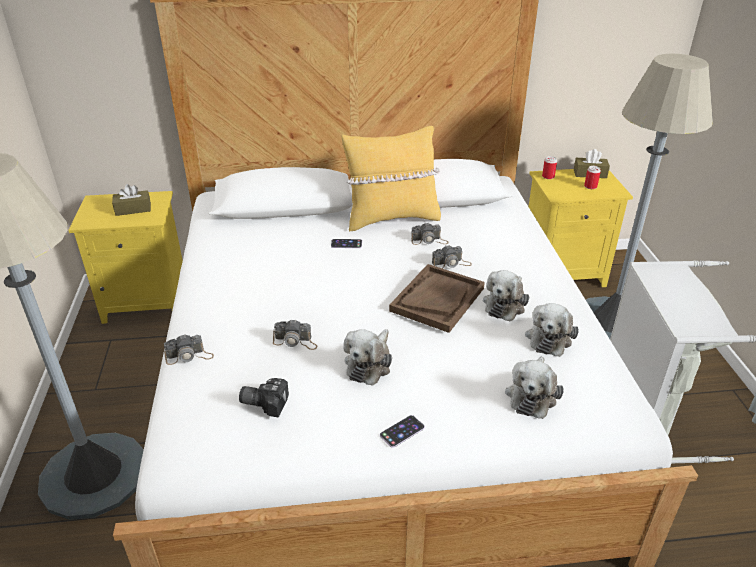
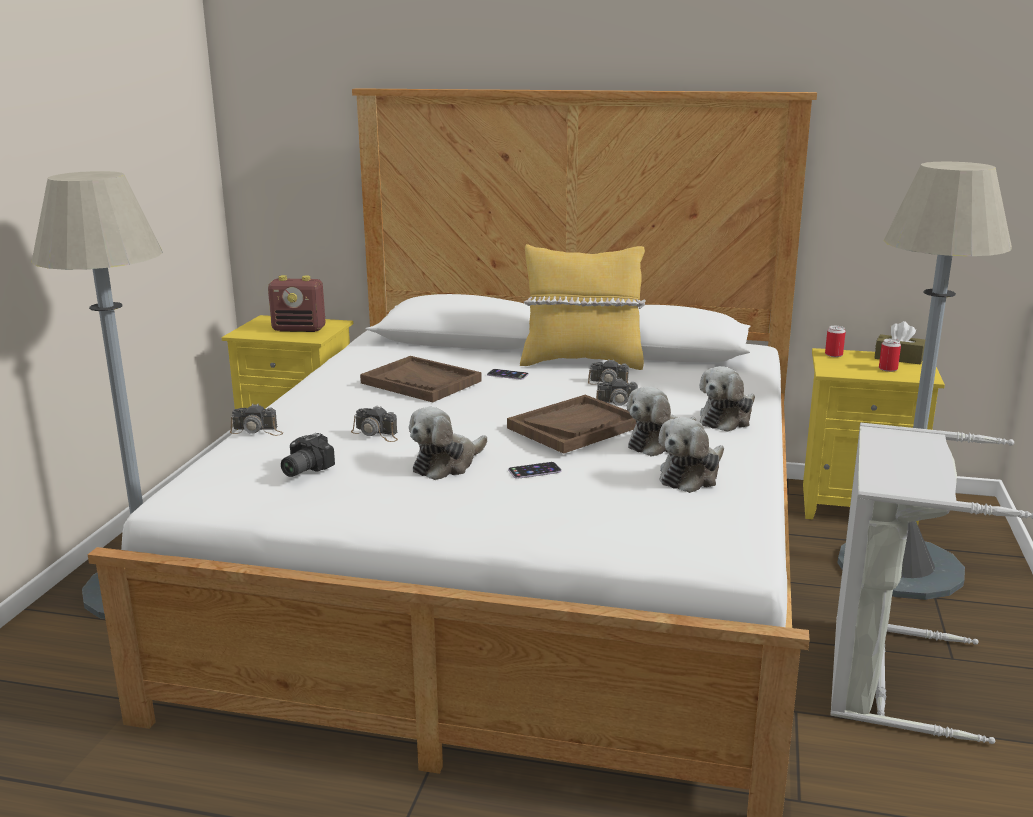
camera: 20 degrees right, 15 degrees down
brown tissue box [112,184,151,216] -> radio [268,275,326,332]
camera [239,378,289,417] -> camera turned 90 degrees counterclockwise [281,433,335,477]
phone [380,415,425,448] -> phone moved to [508,462,561,479]
plush toy [505,357,564,419] -> plush toy moved to [699,366,755,432]
none -> brown tray [360,356,482,402]

